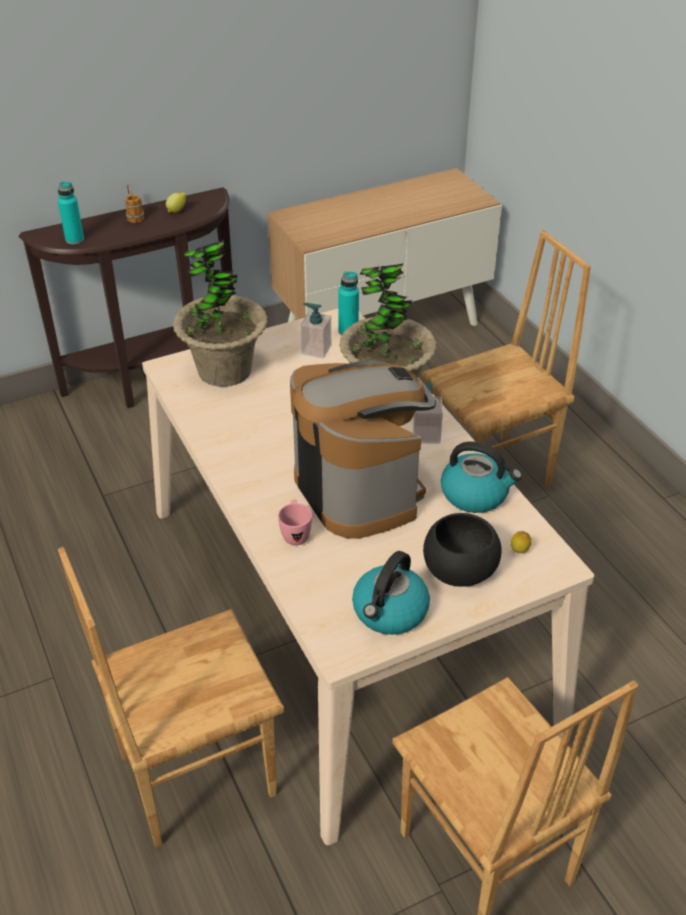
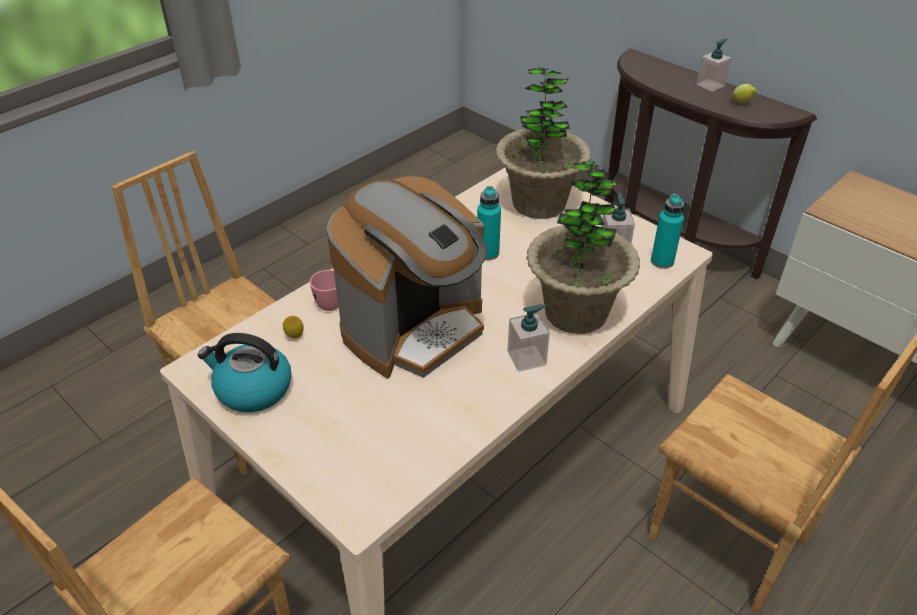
camera: 70 degrees right, 0 degrees up
turquoise bottle [58,181,84,244] -> turquoise bottle moved to [477,186,501,260]
mug [125,184,144,223] -> soap dispenser [696,39,732,92]
black bowl [423,513,502,587] -> none
kettle [441,441,522,513] -> none
lemon [511,531,531,553] -> lemon moved to [283,316,304,338]

